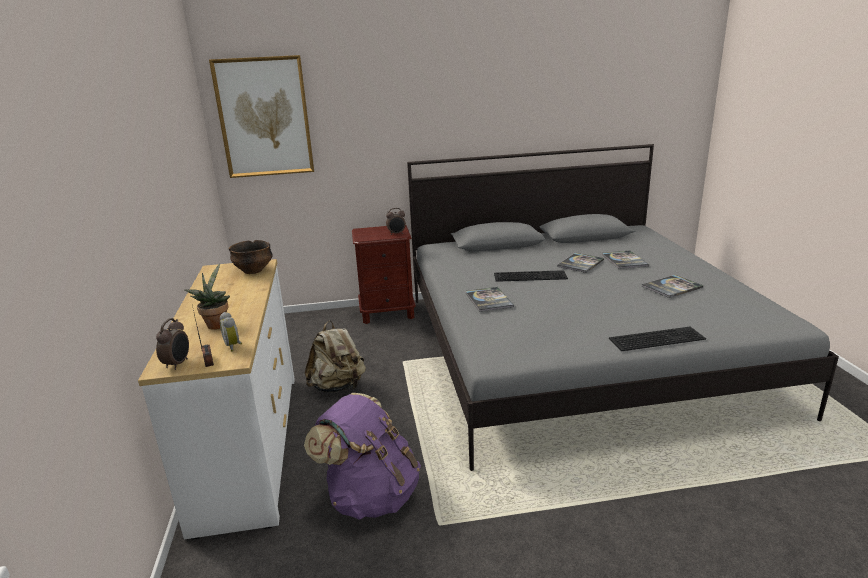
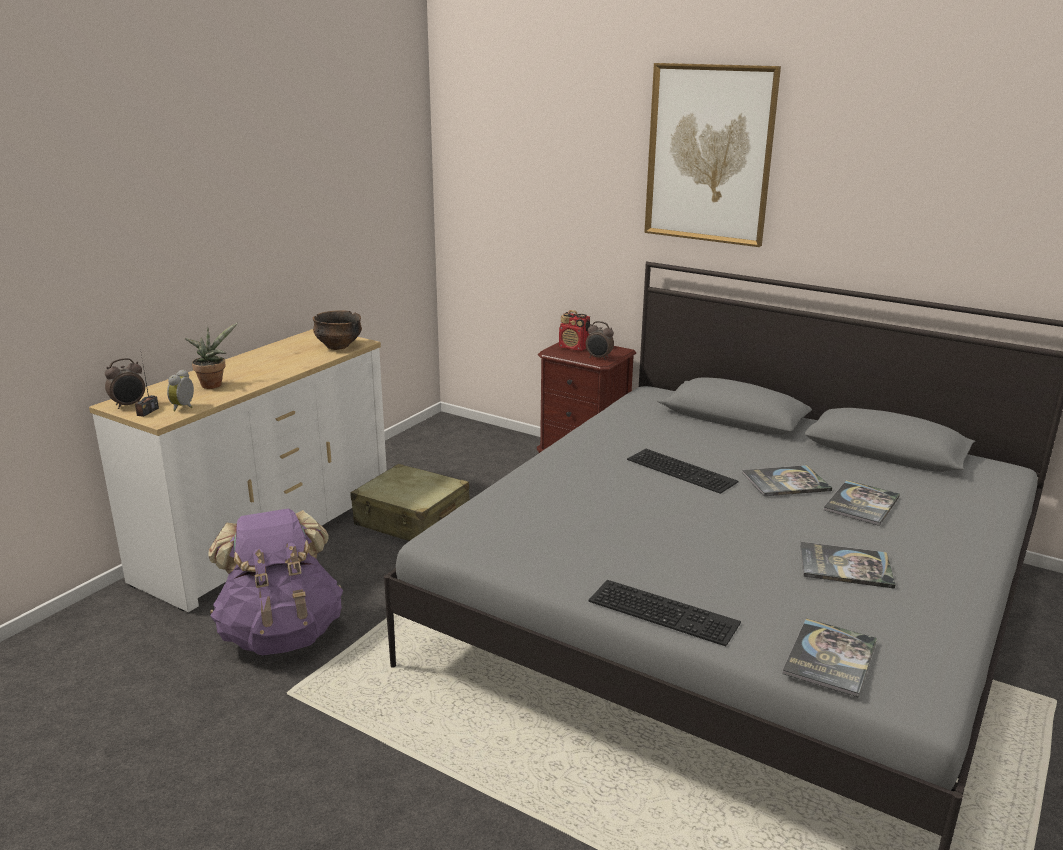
camera: 40 degrees right, 0 degrees up
picture [209,55,314,178] -> picture moved to [644,63,781,247]
beige backpack [305,321,366,392] -> beige suitcase [351,464,470,541]
book [466,287,514,312] -> book moved to [782,618,877,698]
none -> radio [559,310,590,351]

